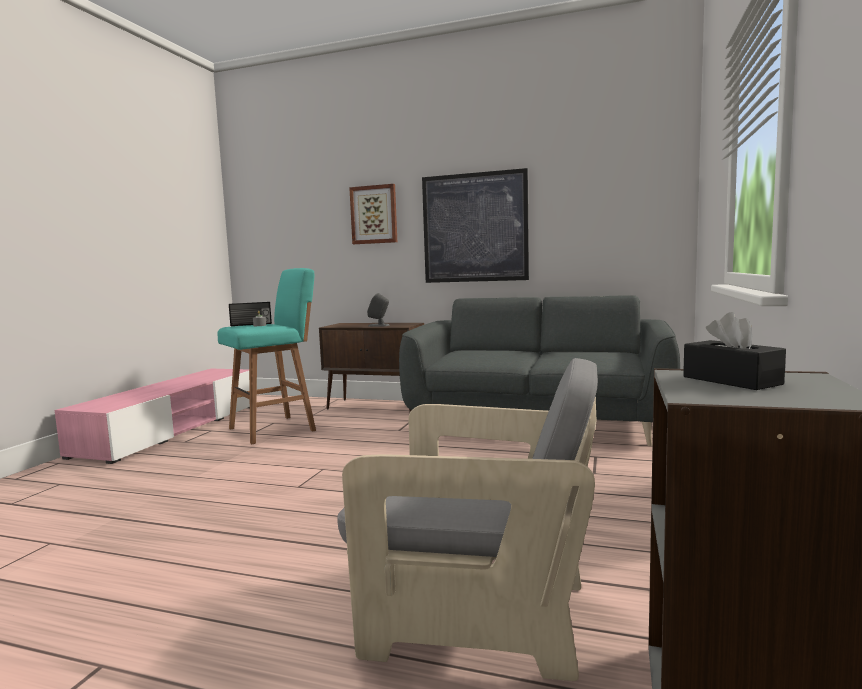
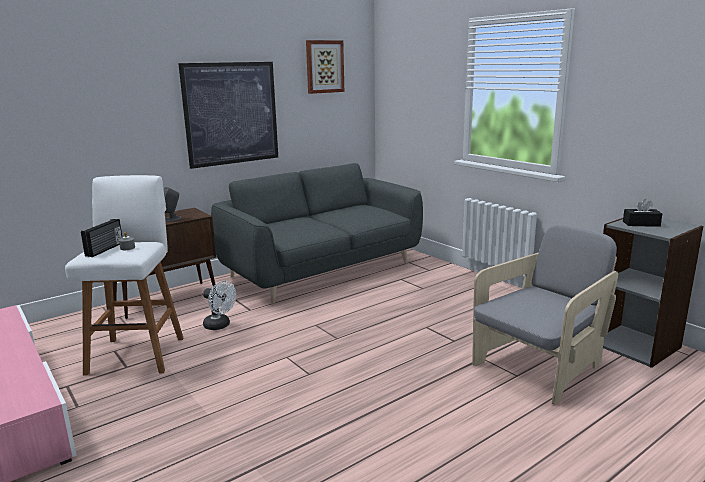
camera: 55 degrees left, 10 degrees up
turquoise stool [217,268,316,444] -> white stool [65,175,183,376]
picture [349,184,397,244] -> picture moved to [306,40,344,94]
none -> white fan [203,281,236,330]

